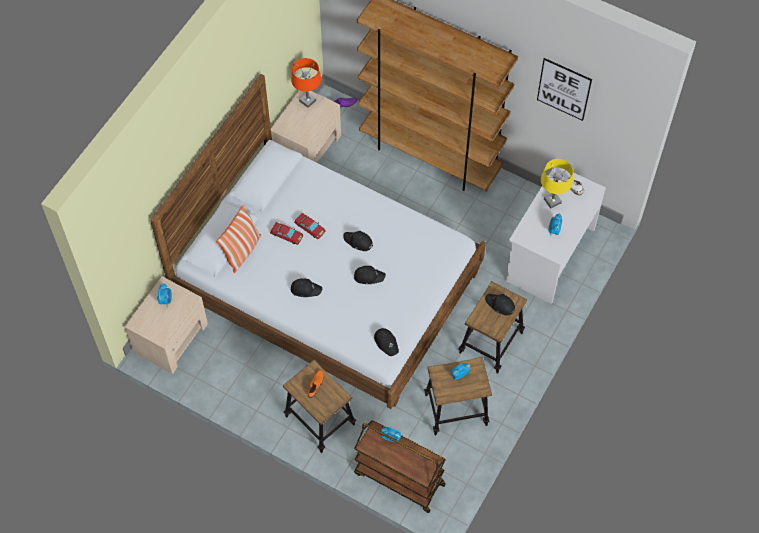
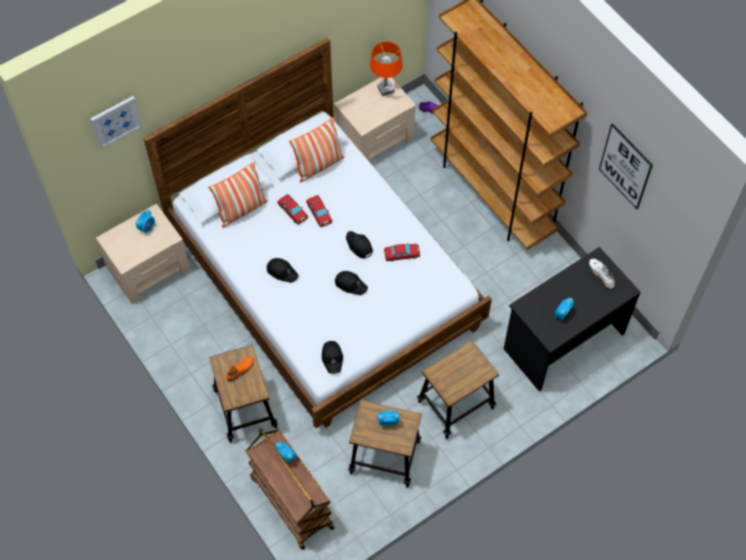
camera: 25 degrees right, 0 degrees up
black cap [486,294,515,316] -> none
white desk [506,167,606,304] -> black desk [504,247,641,392]
yellow table lamp [541,159,573,209] -> none
none -> picture [90,96,142,149]
none -> pillow [289,117,345,182]
none -> red toy car [384,243,420,261]

